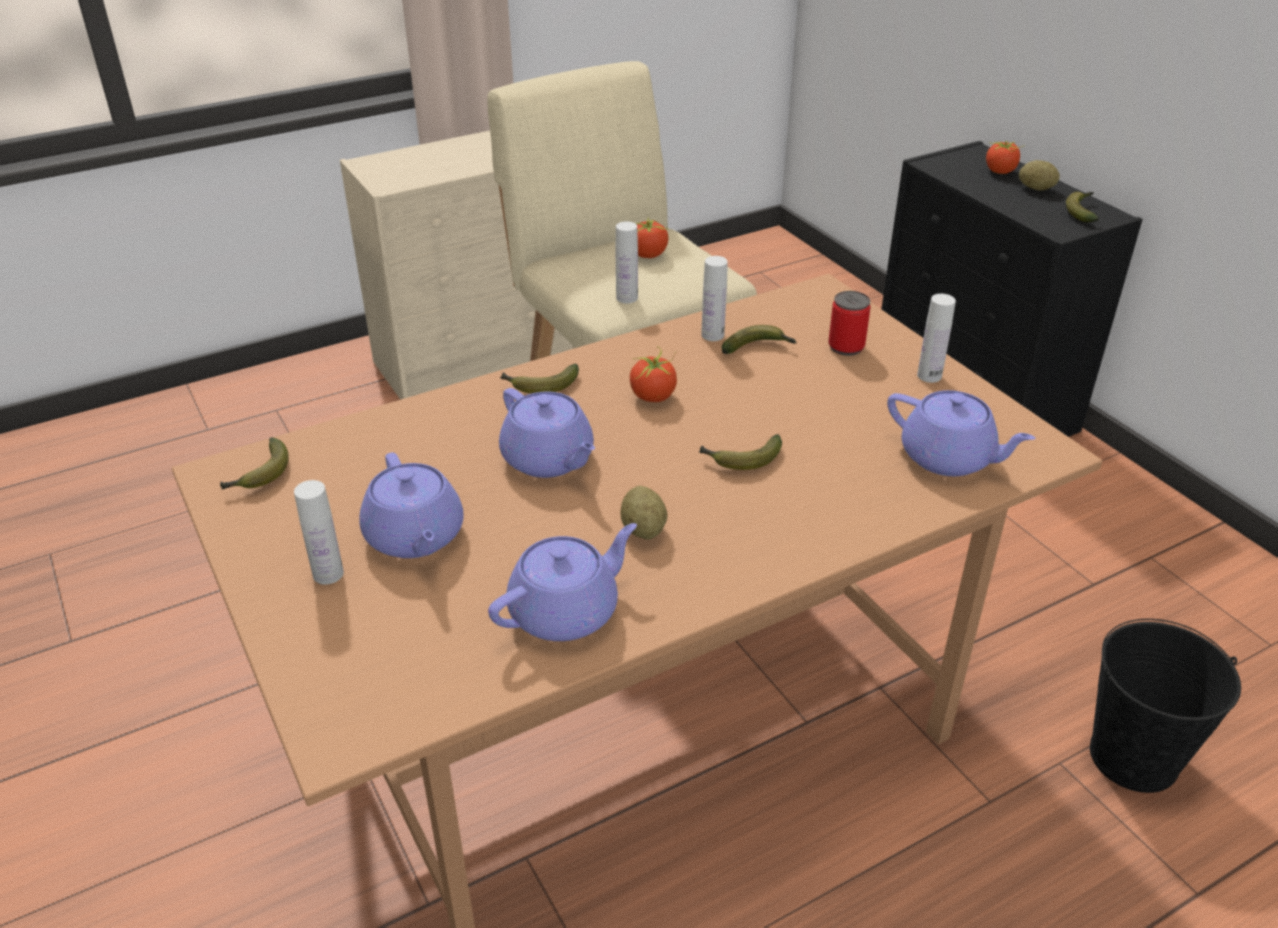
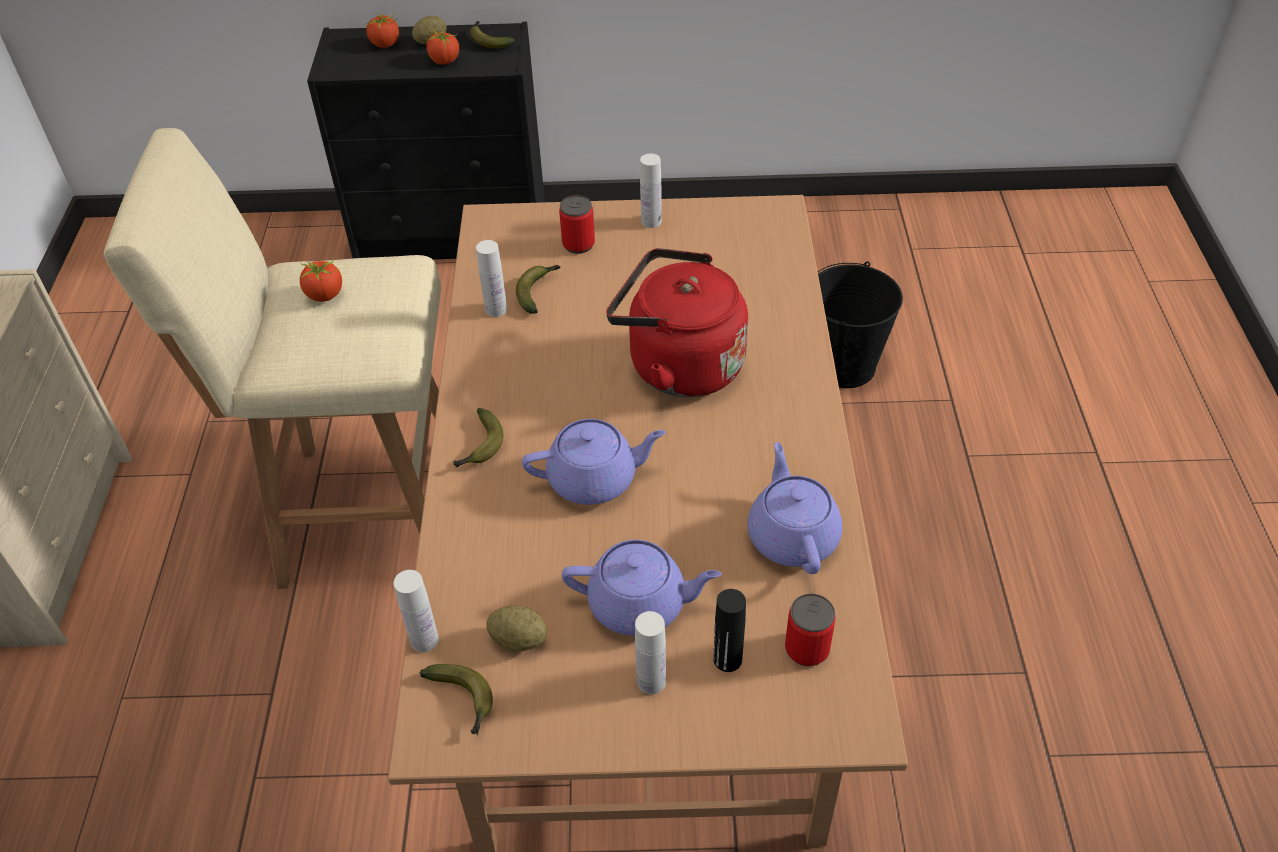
camera: 60 degrees left, 10 degrees up
white bottle [615,221,638,304] -> white bottle moved to [393,570,439,652]
potato [620,486,668,540] -> potato moved to [486,605,547,652]
tomato [630,347,677,402] -> tomato moved to [426,24,459,65]
banana [699,434,782,470] -> red kettle [606,248,748,397]
purple teapot [887,390,1035,476] -> none
none -> black bottle [713,589,746,672]
none -> can [785,594,836,666]

